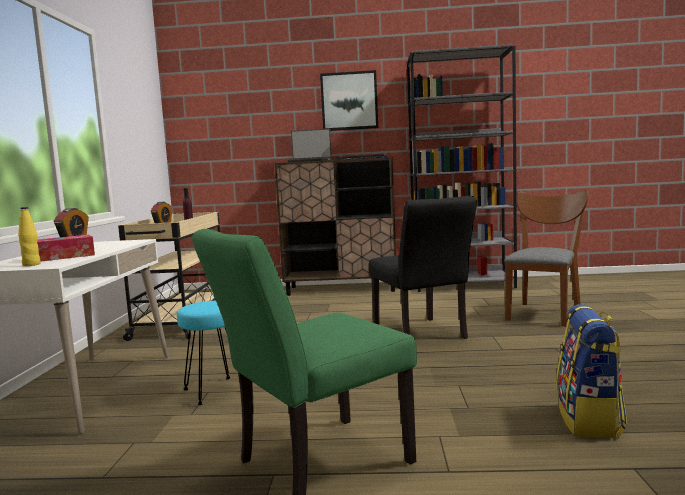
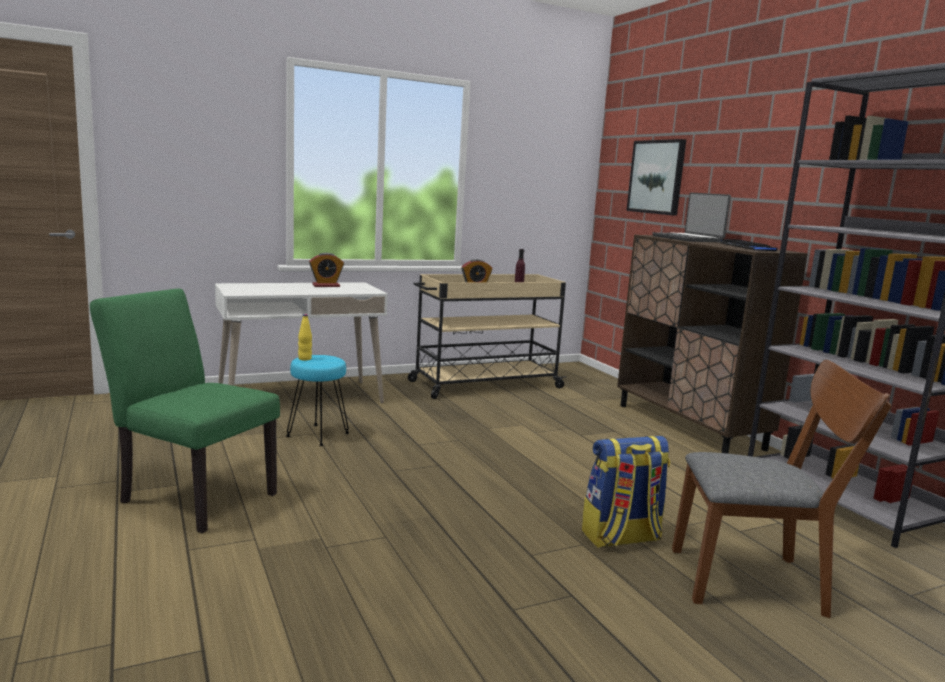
camera: 60 degrees right, 5 degrees up
yellow bottle [18,207,41,266] -> yellow bottle moved to [298,314,312,360]
tissue box [37,235,95,261] -> none
picture [320,70,378,131] -> picture moved to [626,139,686,216]
black chair [369,196,477,339] -> none
backpack [556,304,627,438] -> backpack moved to [582,436,670,548]

